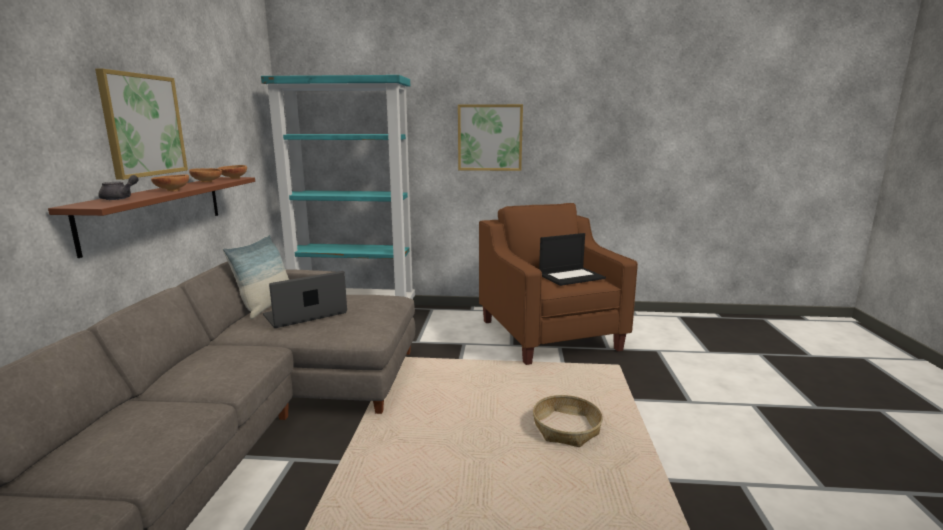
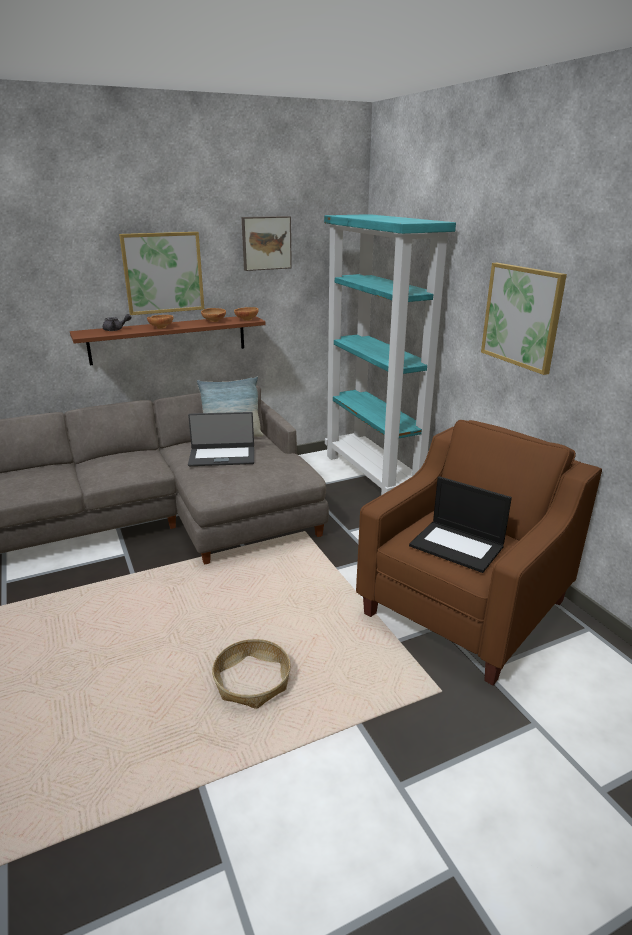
camera: 60 degrees right, 10 degrees up
laptop [263,271,347,328] -> laptop turned 150 degrees clockwise [188,412,254,466]
none -> picture [242,216,292,271]

